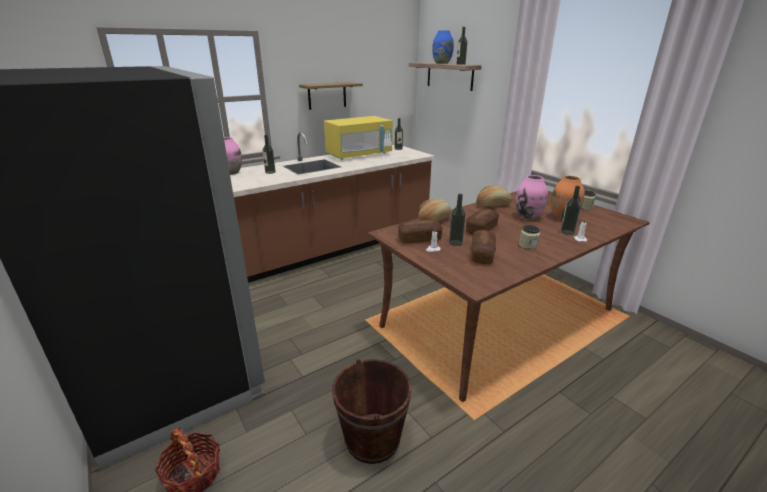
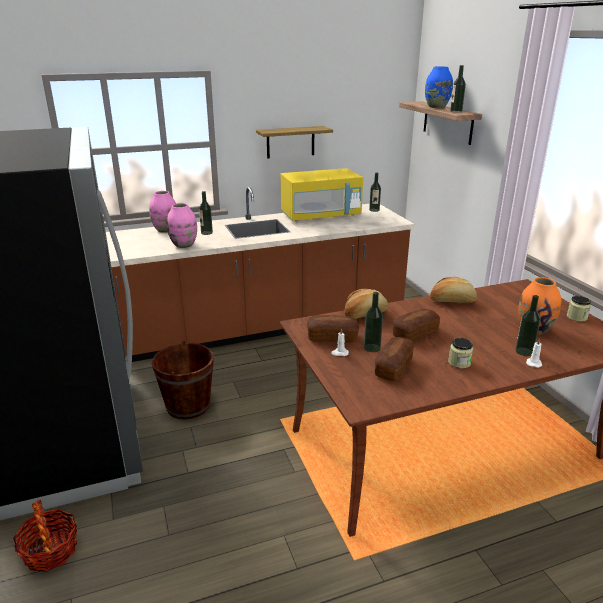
camera: 15 degrees right, 0 degrees up
brown bucket [332,359,412,464] -> brown bucket moved to [152,341,214,419]
pink vase [516,175,548,220] -> pink vase moved to [167,203,197,248]

